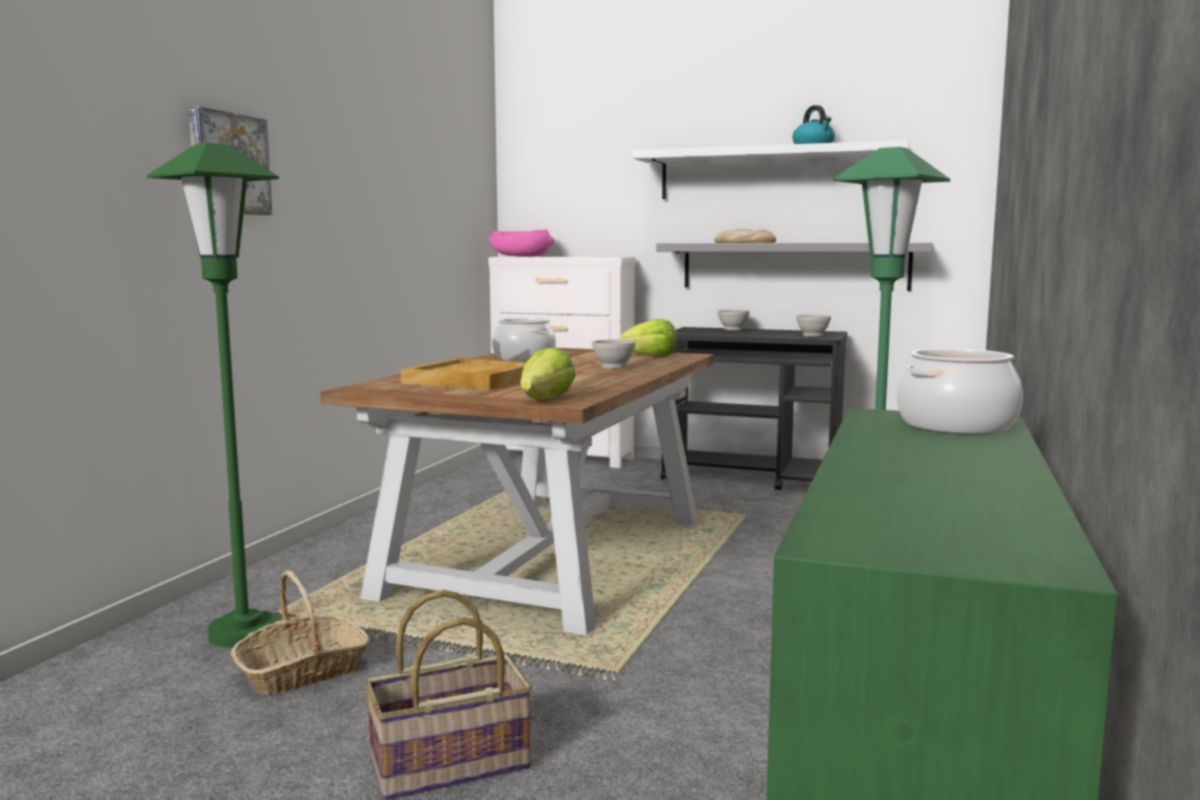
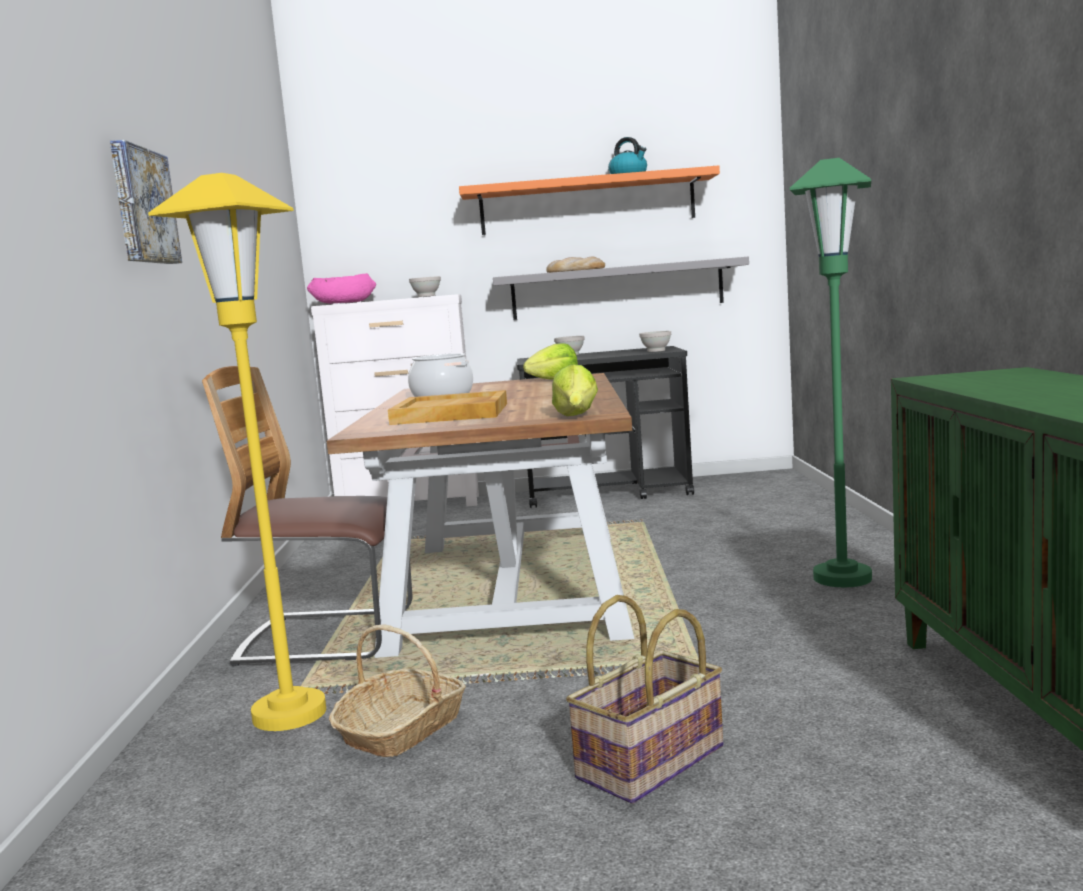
camera: 20 degrees left, 0 degrees up
green floor lamp [147,143,279,648] -> yellow floor lamp [148,173,326,731]
white bowl [592,340,636,369] -> white bowl moved to [409,276,441,297]
white shelf [632,140,910,199] -> orange shelf [459,165,720,235]
cooking pot [897,348,1023,434] -> none
none -> chair [202,366,413,666]

